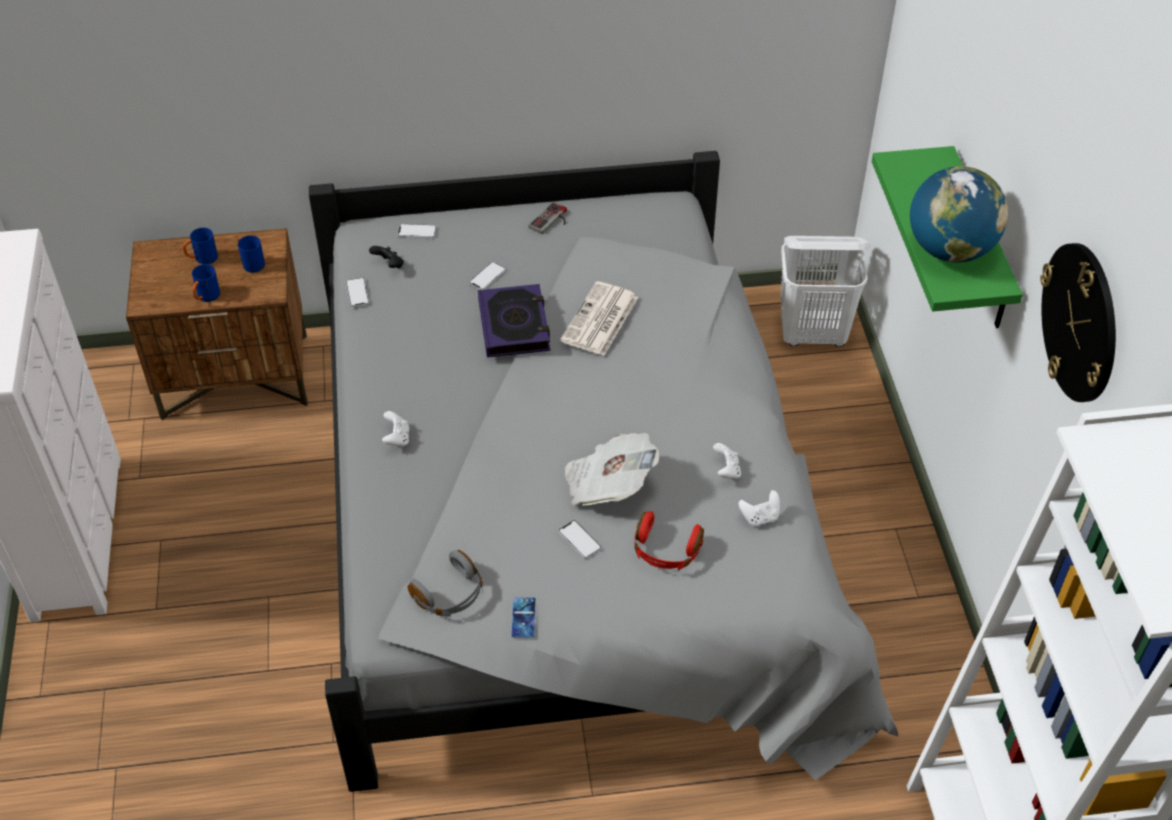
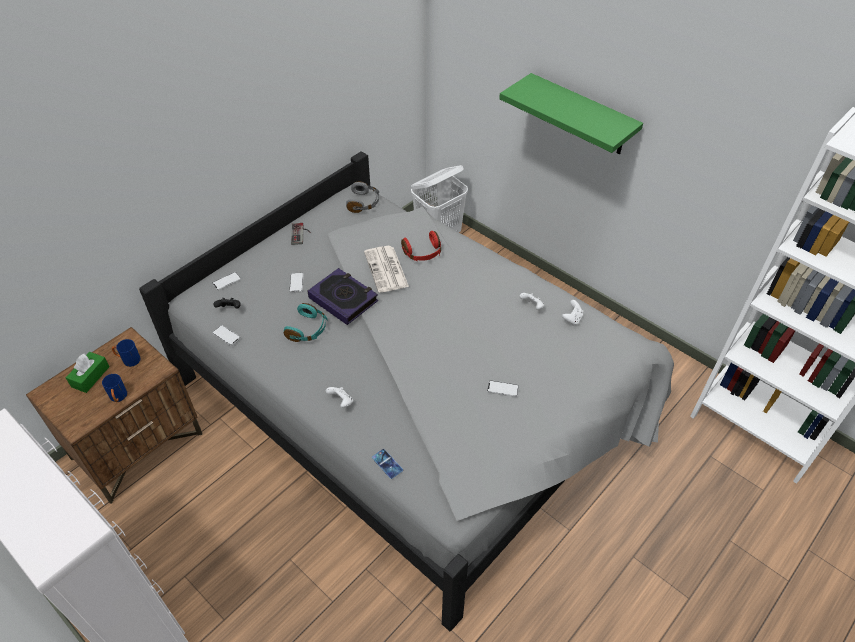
camera: 40 degrees left, 0 degrees up
blue mug [183,228,218,264] -> green tissue box [66,352,110,393]
grey headphones [408,550,483,617] -> grey headphones moved to [346,181,379,213]
phone [511,597,536,638] -> phone moved to [372,449,403,479]
newspaper [564,433,659,505] -> none
red headphones [635,511,704,570] -> red headphones moved to [401,231,441,261]
globe [910,166,1008,262] -> none
wall clock [1040,243,1116,402] -> none
none -> turquoise headphones [284,303,328,342]

